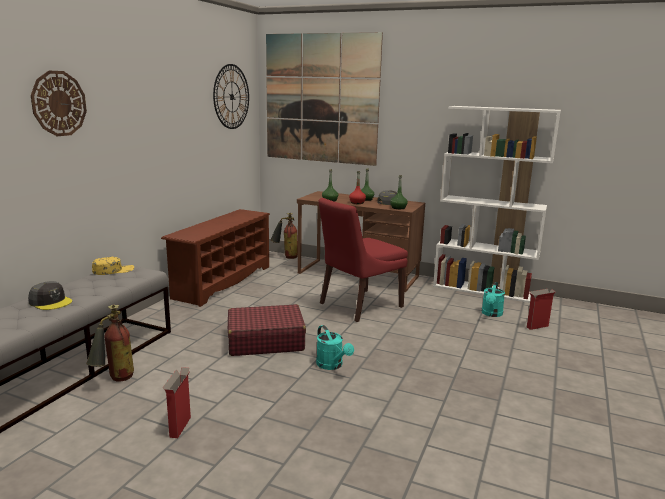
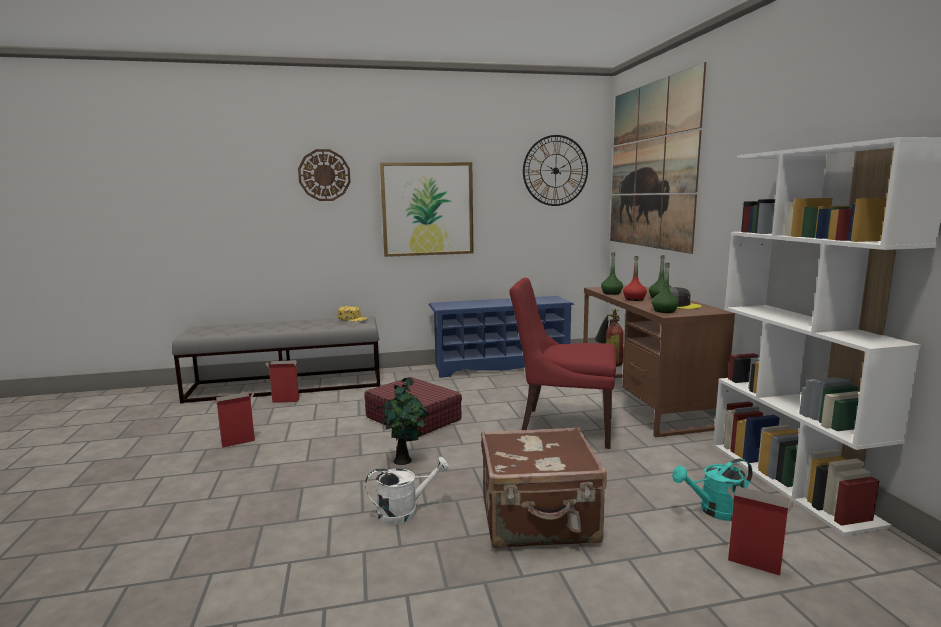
camera: 55 degrees right, 5 degrees down
grey cap [28,281,72,310] -> none
fire extinguisher [86,305,134,382] -> cardboard box [265,360,299,403]
brown shoe rack [161,209,270,307] -> blue shoe rack [429,296,575,378]
turquoise watering can [316,325,354,370] -> potted plant [378,378,430,465]
none -> white watering can [365,457,450,525]
none -> picture [380,162,474,257]
none -> brown suitcase [481,427,607,549]

